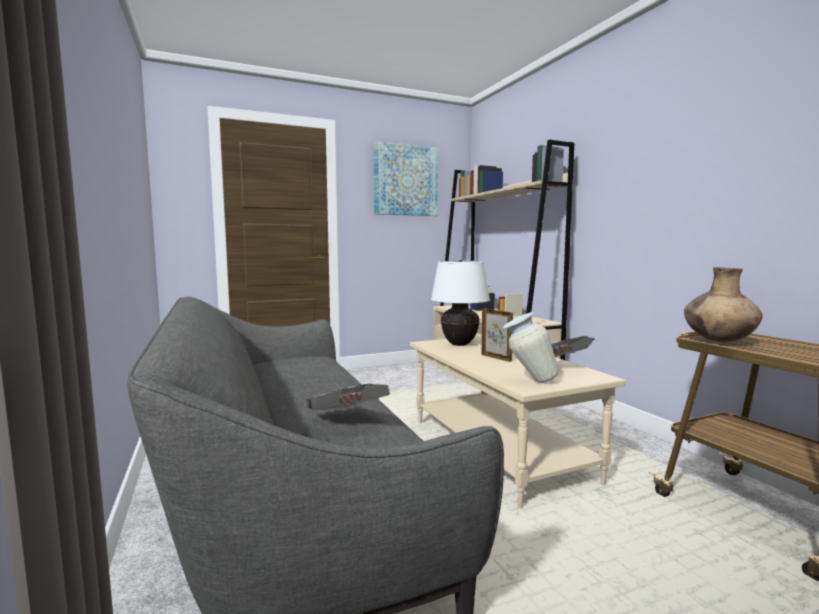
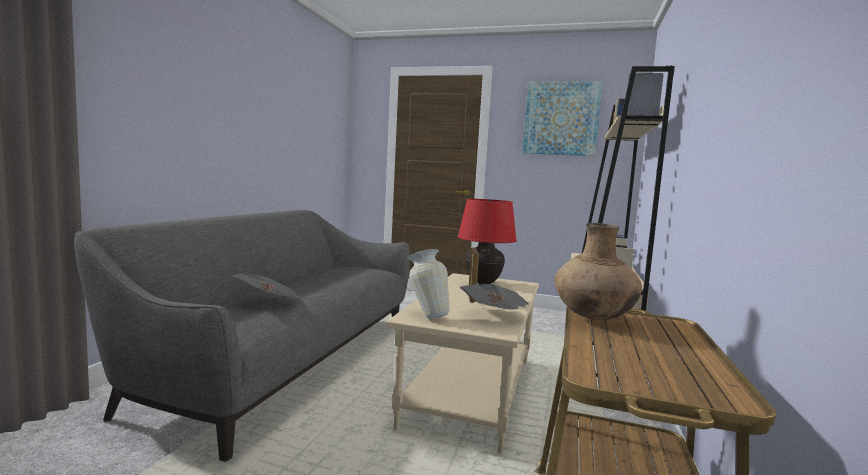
camera: 40 degrees right, 0 degrees up
white table lamp [431,260,490,346] -> red table lamp [457,199,517,284]

